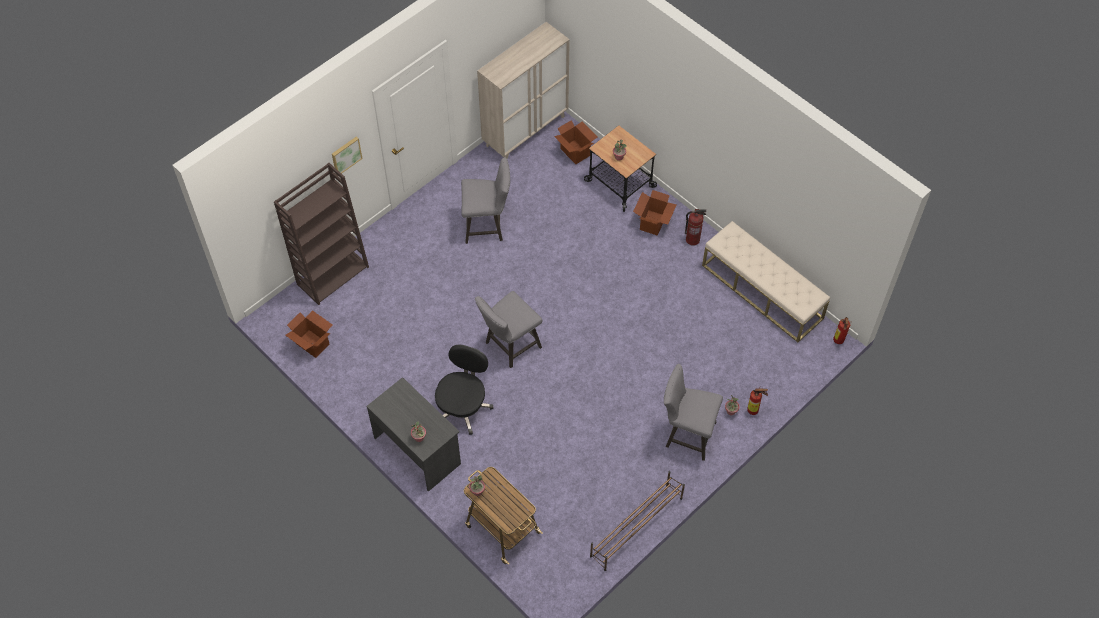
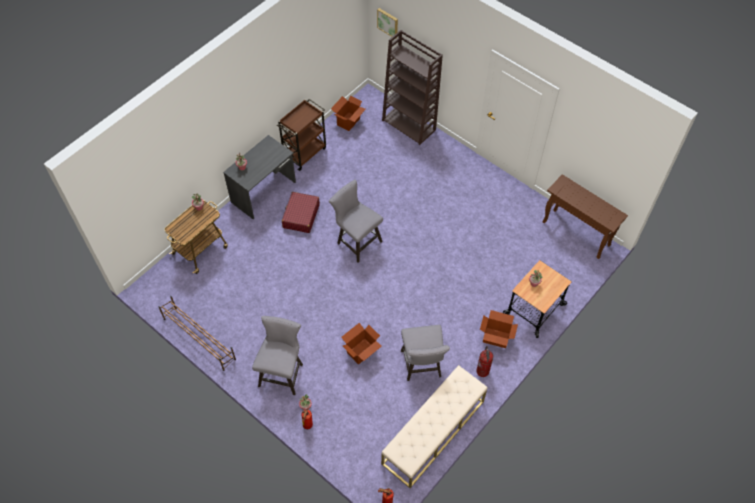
camera: 85 degrees right, 0 degrees up
picture [332,137,363,174] -> picture moved to [377,8,398,39]
black office chair [435,345,494,435] -> red suitcase [282,192,320,233]
grey stool [461,157,510,244] -> grey stool moved to [401,325,450,381]
beige cabinet [477,22,570,159] -> brown console table [542,174,628,259]
cardboard box [554,120,598,164] -> cardboard box moved to [341,323,382,365]
none -> brown cart [277,99,326,171]

